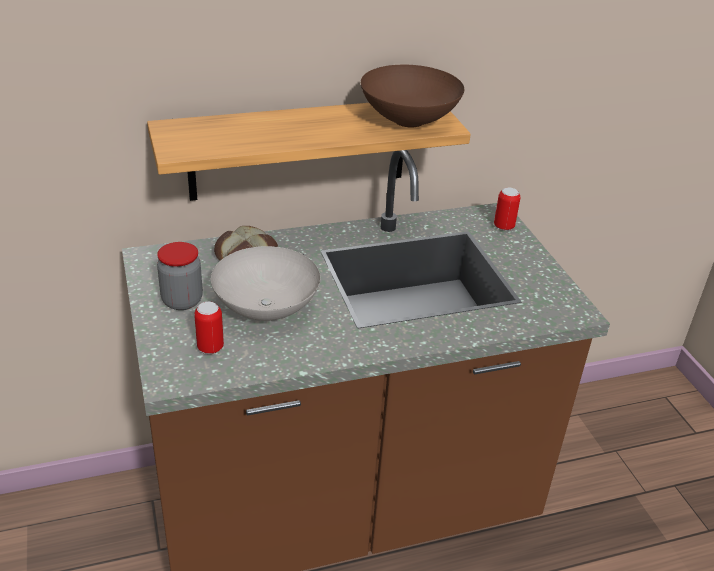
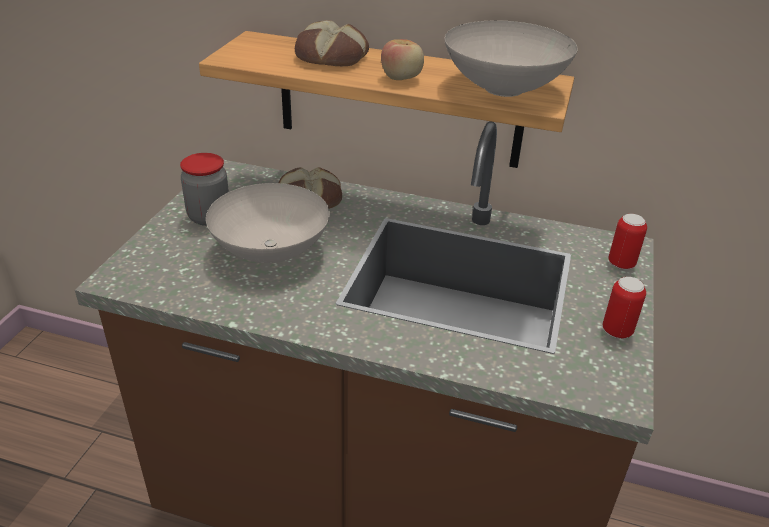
camera: 35 degrees right, 0 degrees up
can [194,302,224,354] -> can moved to [603,277,646,339]
brown bowl [361,65,464,127] -> white bowl [445,20,578,97]
none -> bread [295,20,369,66]
none -> apple [381,39,424,80]

